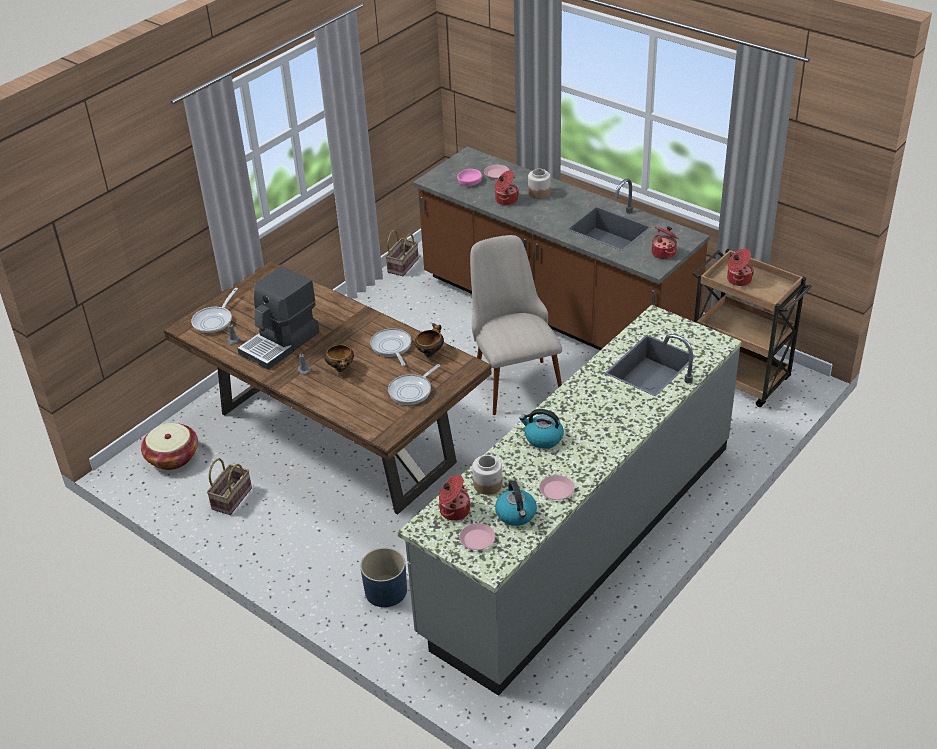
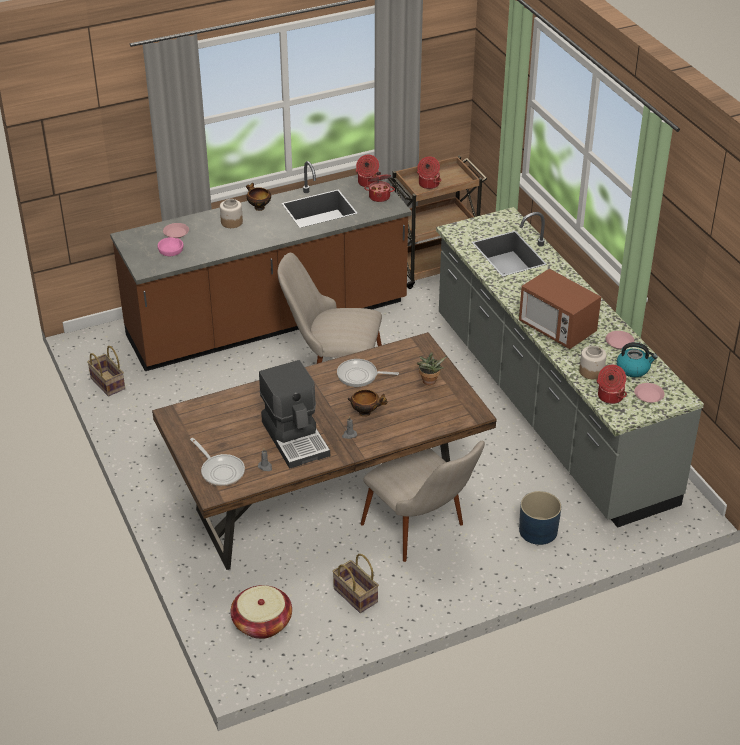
camera: 65 degrees left, 0 degrees up
frying pan [388,364,440,405] -> potted plant [417,352,447,385]
bowl [415,323,444,358] -> bowl moved to [246,183,271,211]
cooking pot [495,170,519,205] -> cooking pot moved to [356,154,379,188]
kettle [520,409,564,449] -> microwave [519,268,601,349]
none -> beige chair [360,441,485,562]

